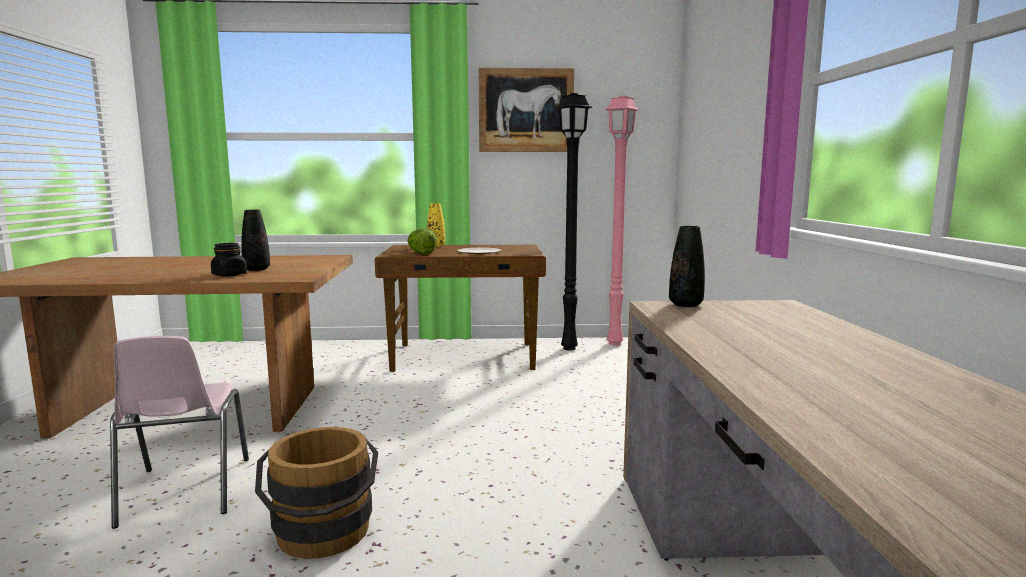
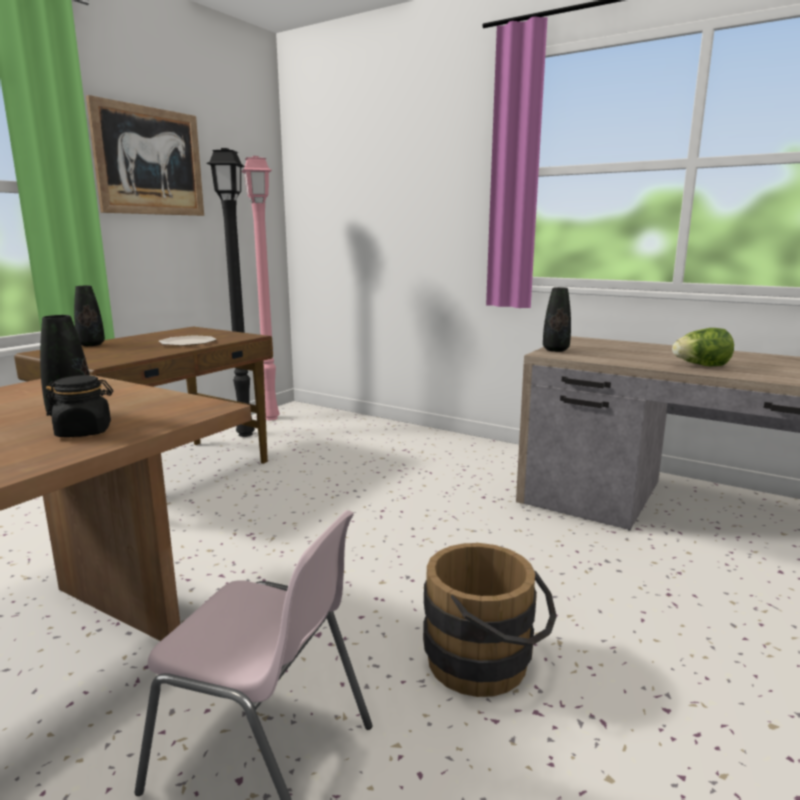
camera: 55 degrees left, 5 degrees up
lettuce [407,228,437,254] -> lettuce moved to [672,328,734,366]
yellow vase [427,204,445,247] -> black vase [74,286,105,346]

